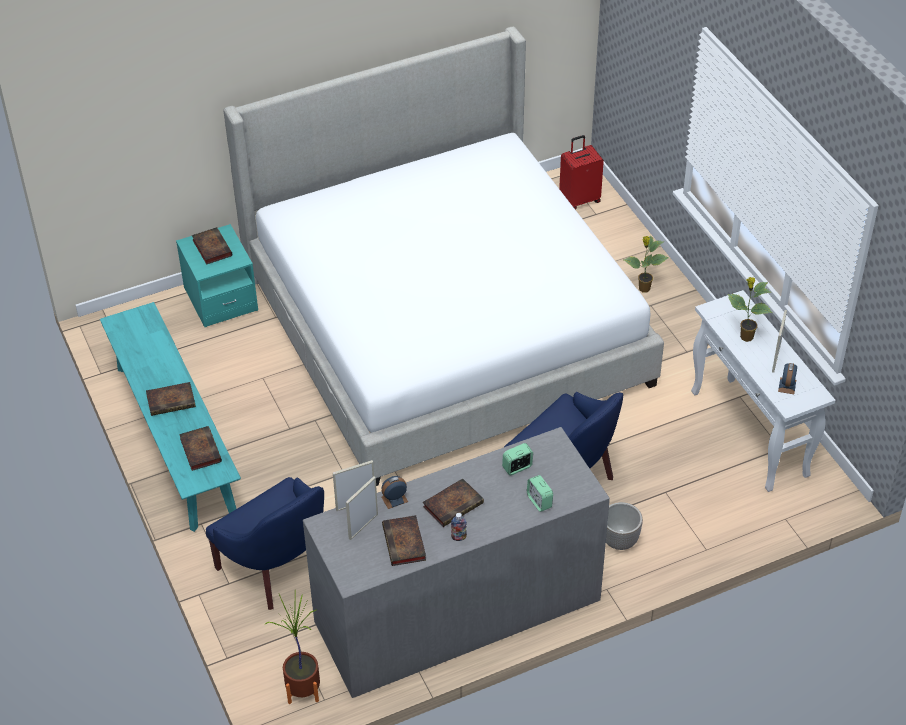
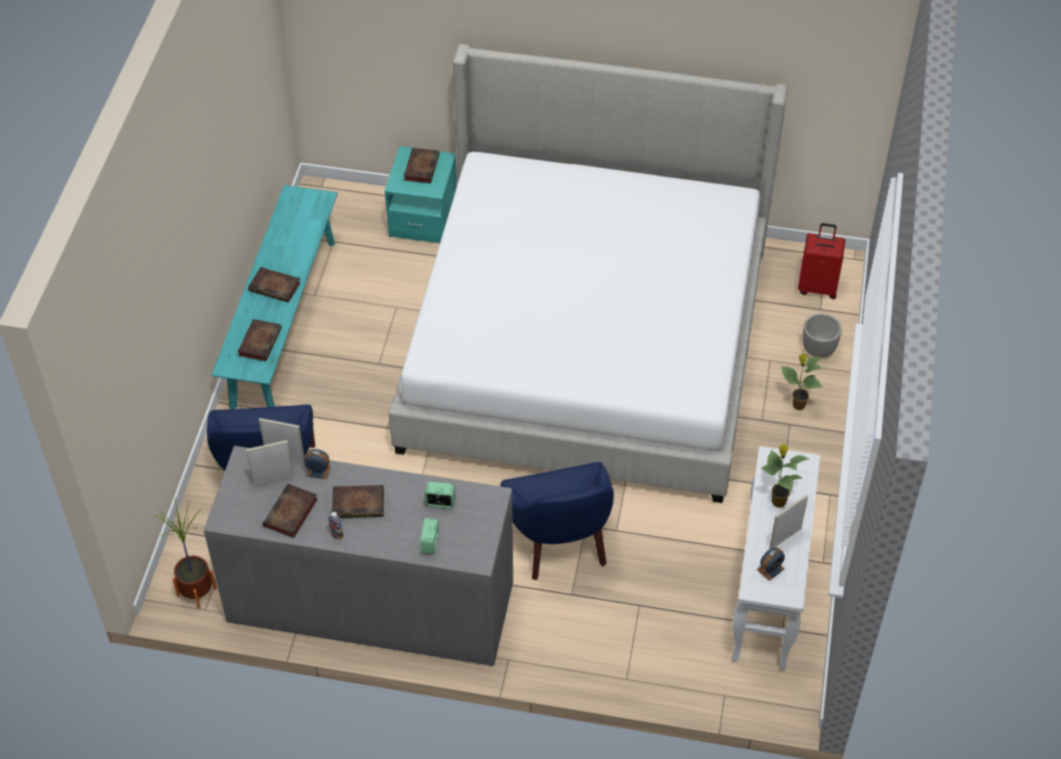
camera: 35 degrees right, 5 degrees up
planter [606,502,643,550] -> planter moved to [803,313,842,358]

